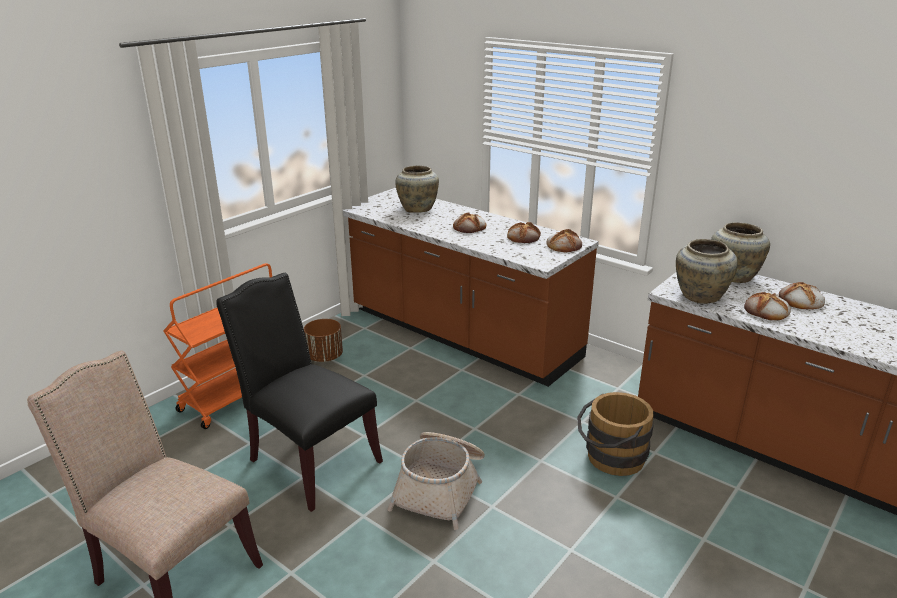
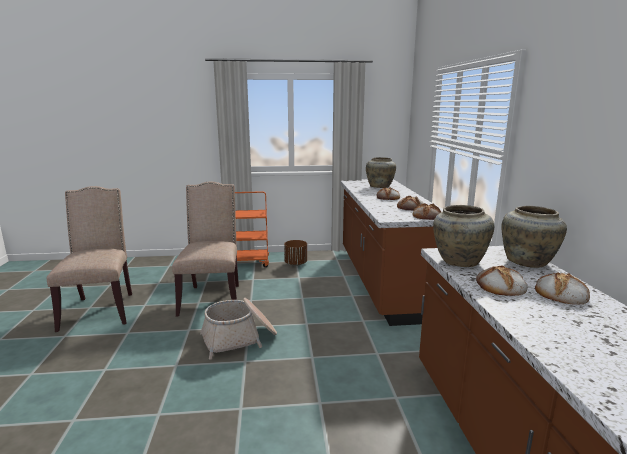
camera: 45 degrees right, 10 degrees down
black chair [217,273,383,512] -> beige chair [172,182,239,316]
brown bucket [577,392,654,476] -> none

